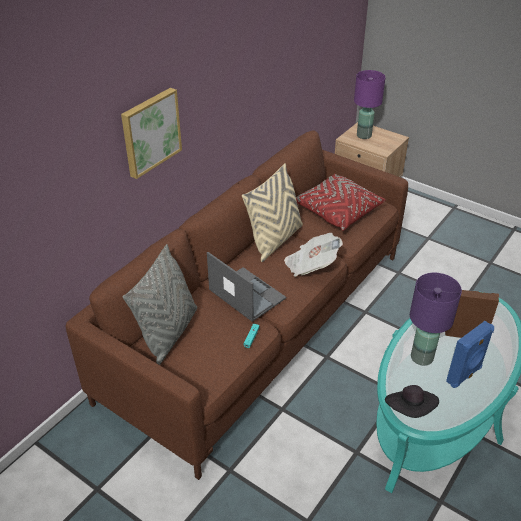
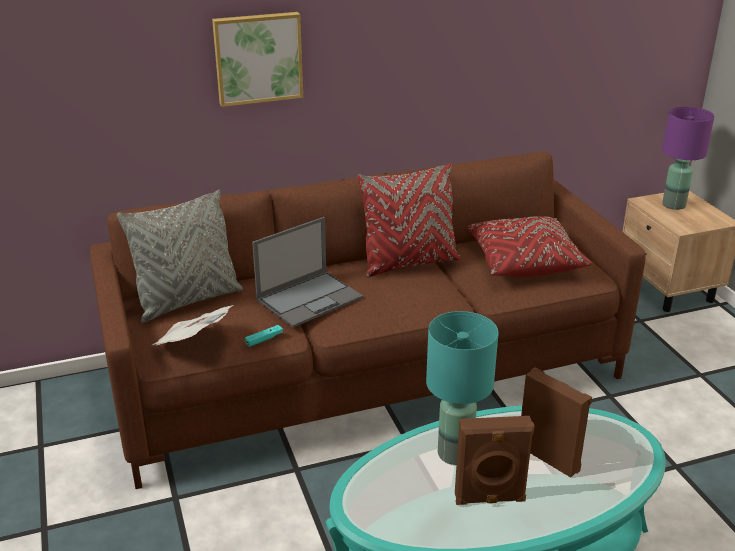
camera: 35 degrees right, 10 degrees down
laptop [207,252,286,322] -> laptop turned 60 degrees clockwise [252,217,363,328]
beige pillow [242,163,303,262] -> red pillow [357,163,460,277]
newspaper [284,233,343,277] -> newspaper moved to [151,305,234,346]
black hat [385,385,439,418] -> none
purple table lamp [410,273,462,366] -> turquoise table lamp [426,311,499,465]
blue speaker [446,321,494,388] -> brown speaker [455,416,535,505]

